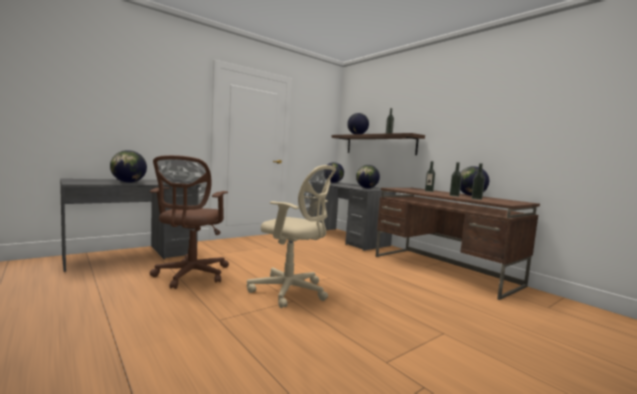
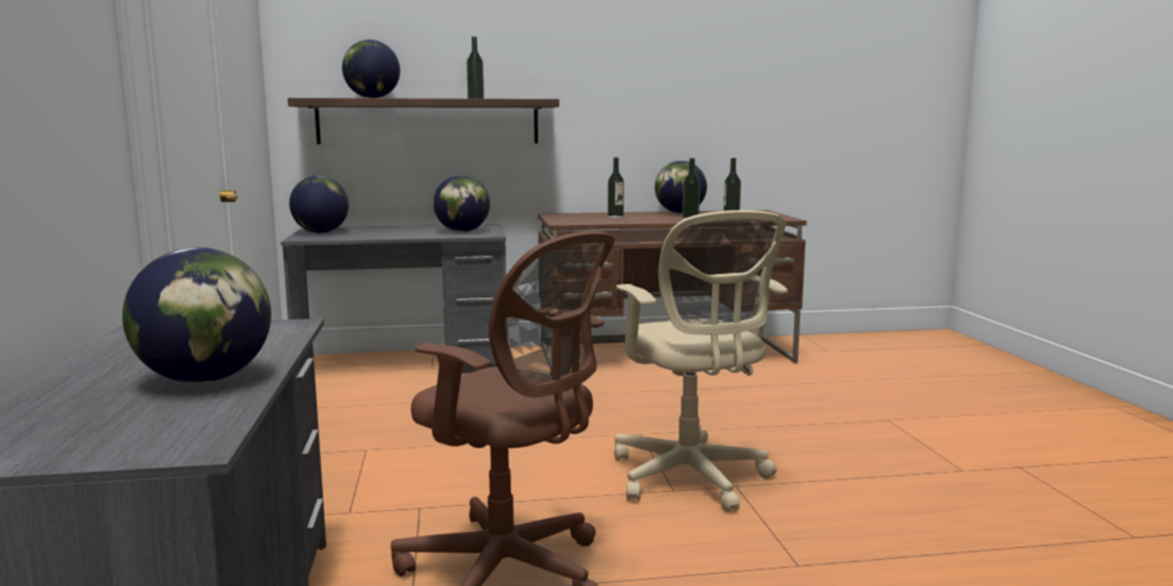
camera: 60 degrees left, 5 degrees up
beige office chair [247,165,336,308] -> beige office chair turned 105 degrees clockwise [614,210,788,512]

